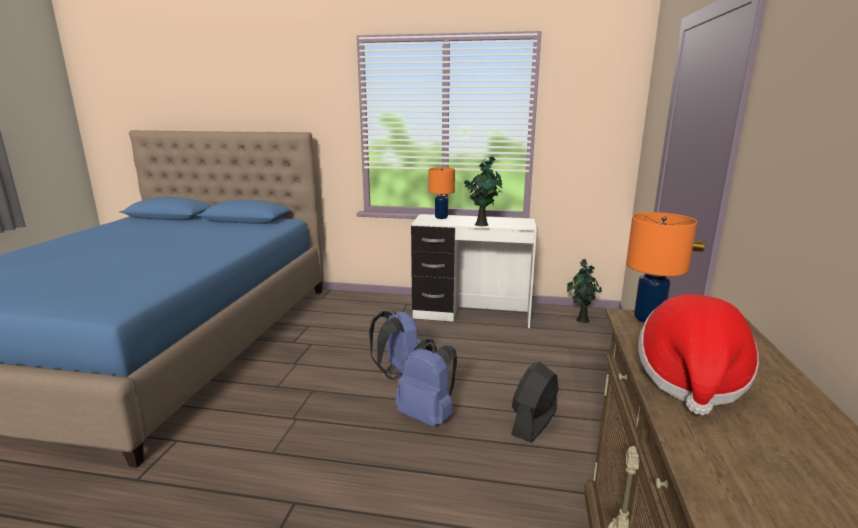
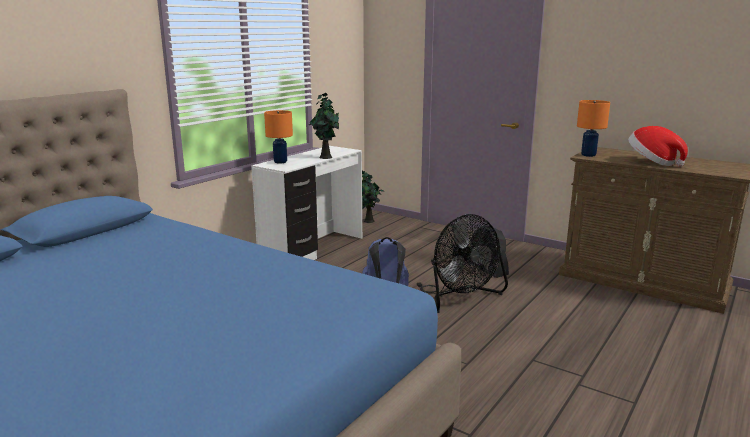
camera: 65 degrees left, 0 degrees up
blue backpack [396,339,457,427] -> black fan [417,214,508,313]

